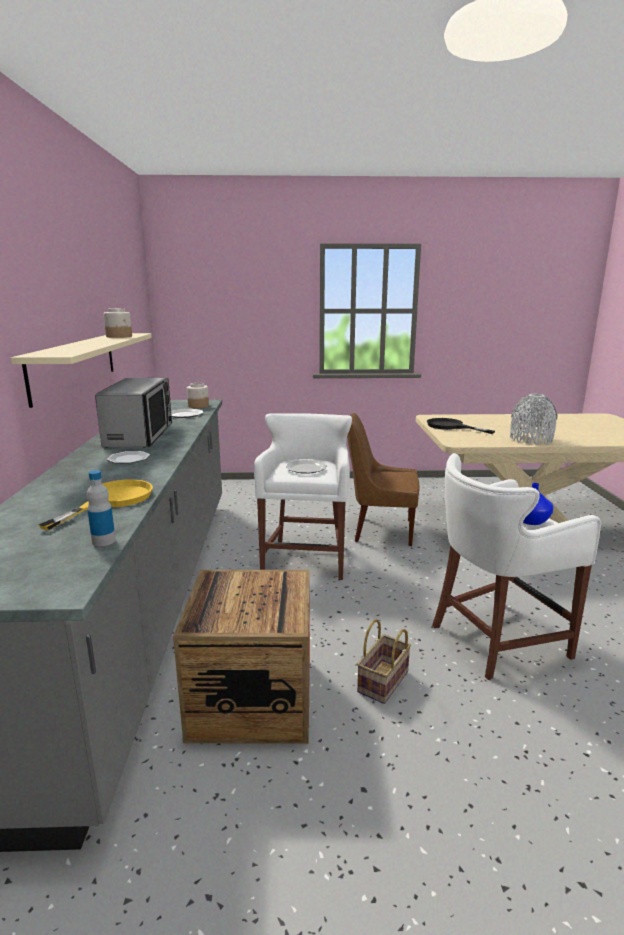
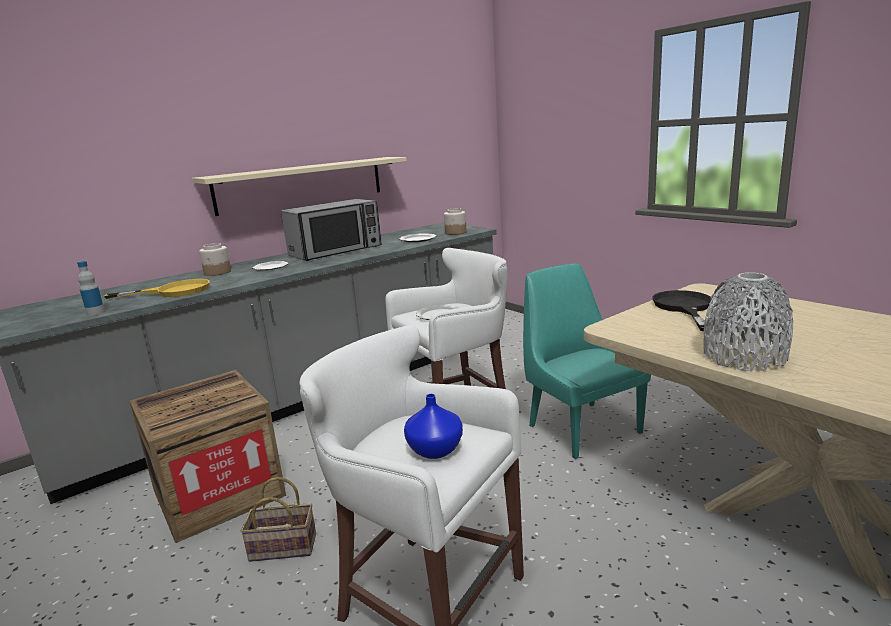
camera: 55 degrees right, 0 degrees up
jar [104,308,132,338] -> jar moved to [199,243,231,276]
brown chair [347,413,420,546] -> turquoise chair [523,264,651,459]

